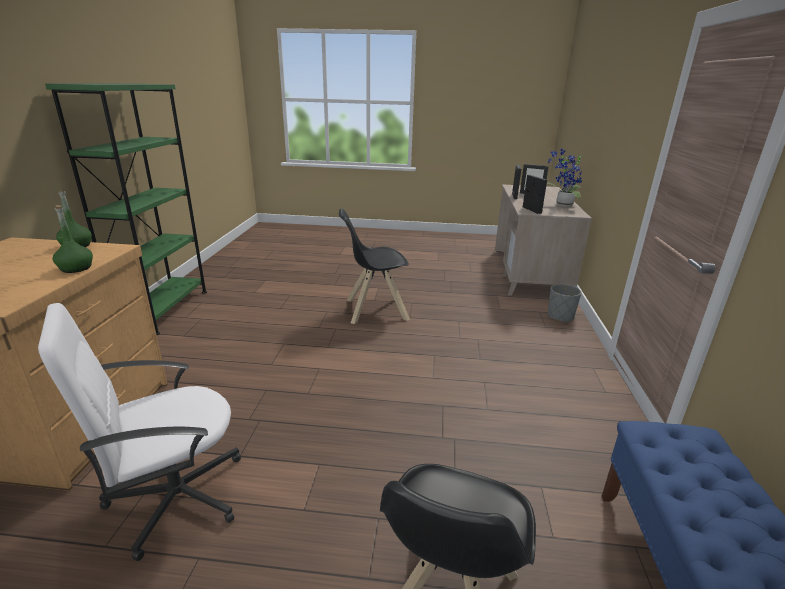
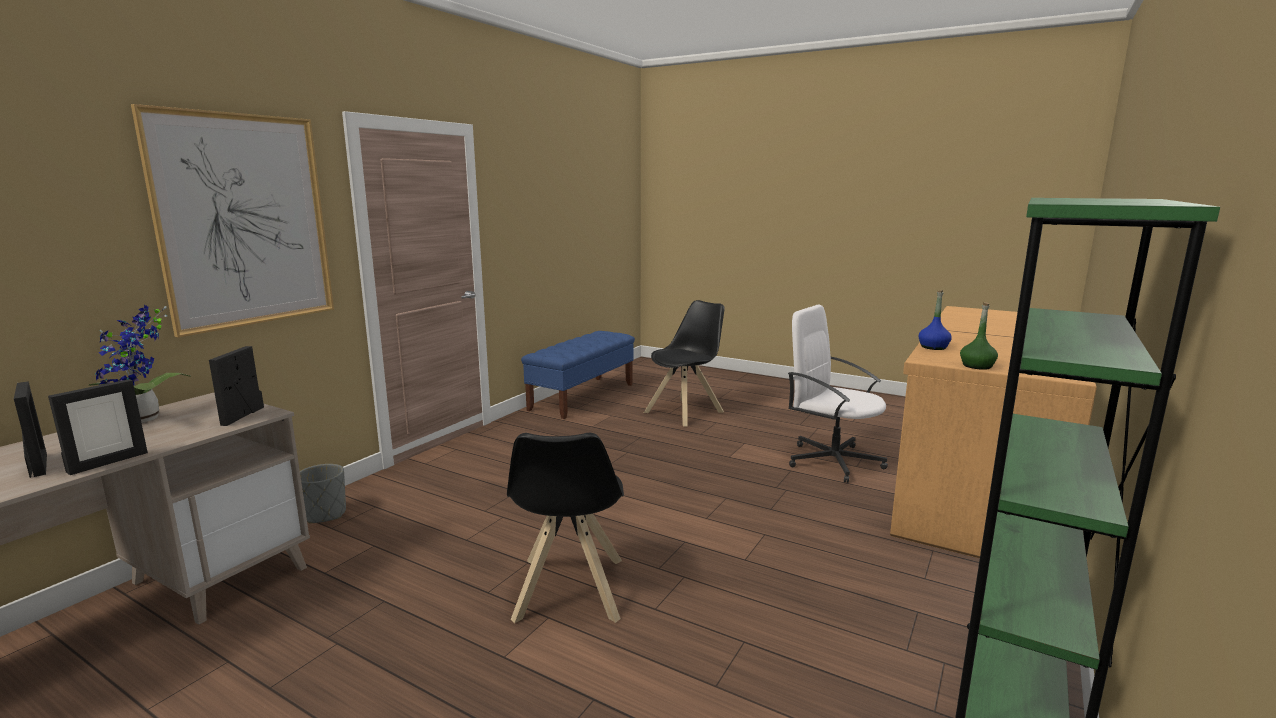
camera: 155 degrees left, 10 degrees down
white office chair [38,303,241,561] -> white office chair turned 135 degrees counterclockwise [788,305,888,483]
green bottle [52,205,93,273] -> blue bottle [919,290,952,350]
black chair [339,209,410,324] -> black chair turned 75 degrees clockwise [507,433,624,623]
none -> picture [131,104,334,337]

